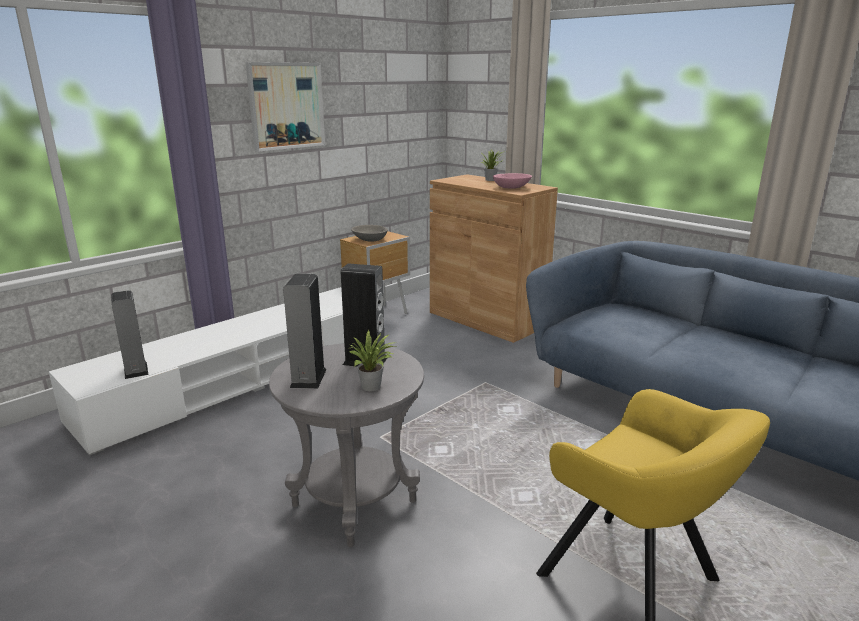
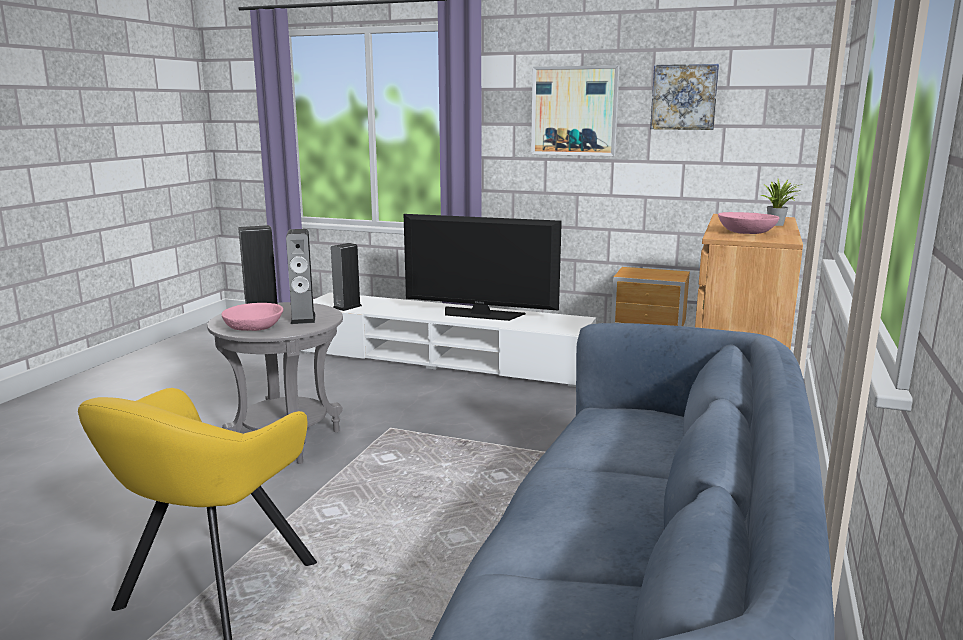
camera: 65 degrees right, 5 degrees down
potted plant [348,330,397,391] -> pink bowl [221,303,283,331]
grey bowl [351,225,388,242] -> none
none -> television [403,214,562,321]
none -> picture [650,64,719,130]

